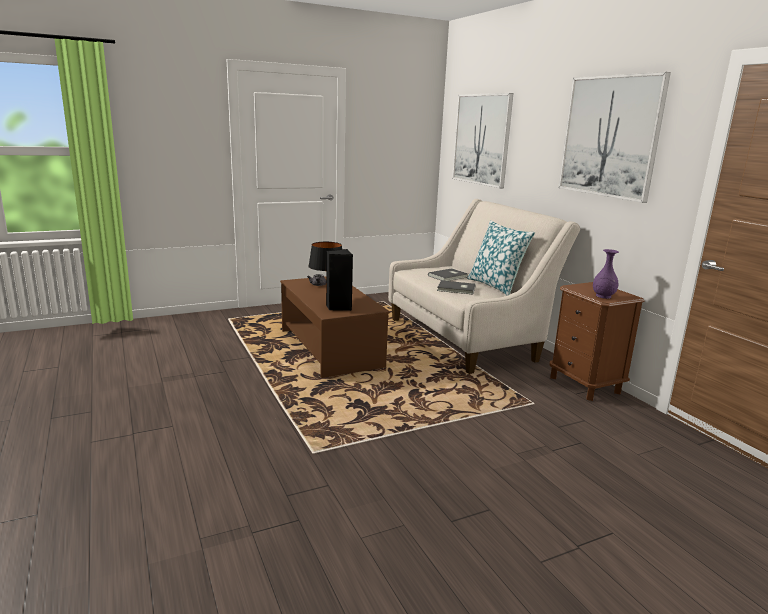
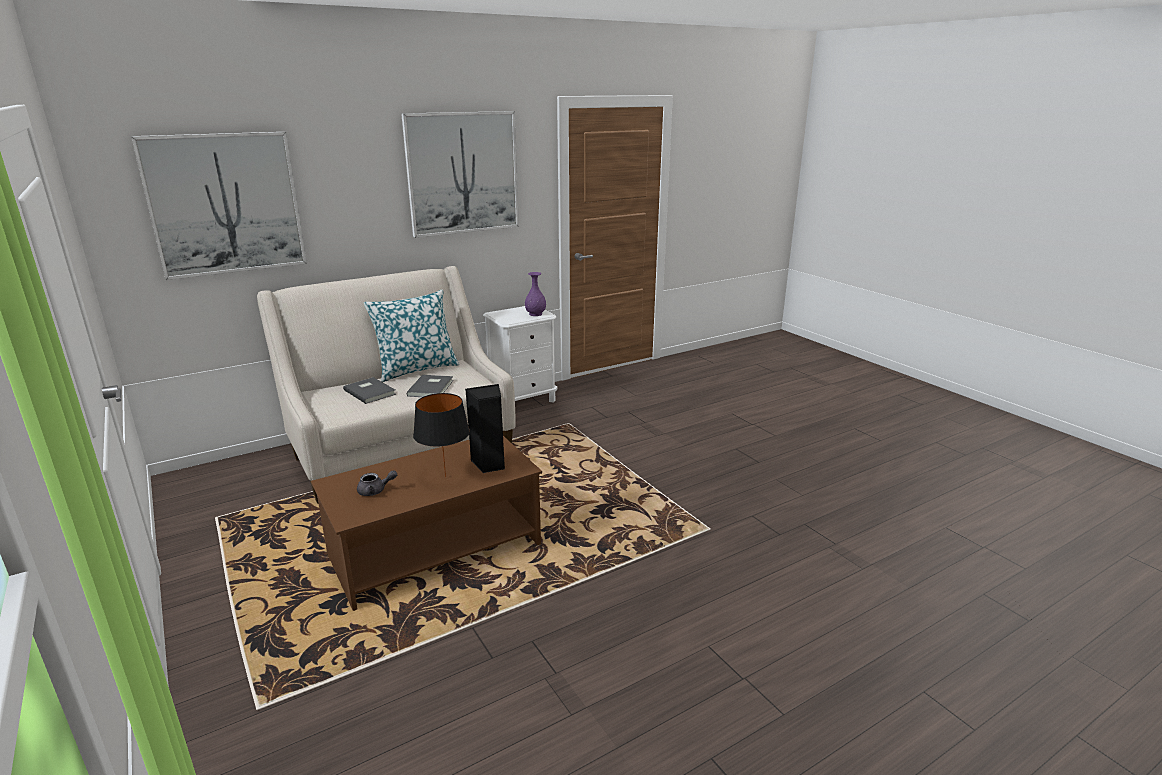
camera: 95 degrees left, 5 degrees up
brown nightstand [549,282,645,401] -> white nightstand [483,306,558,402]

